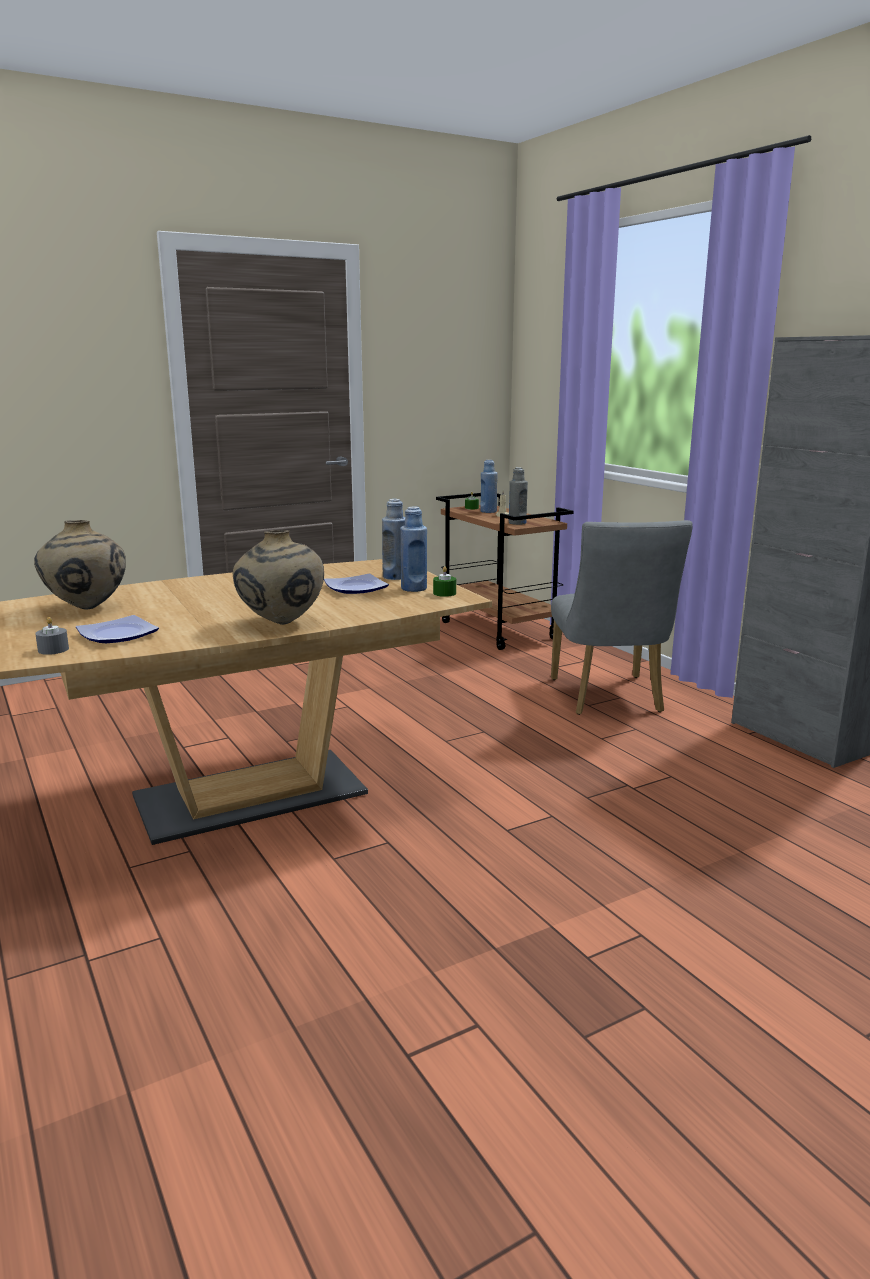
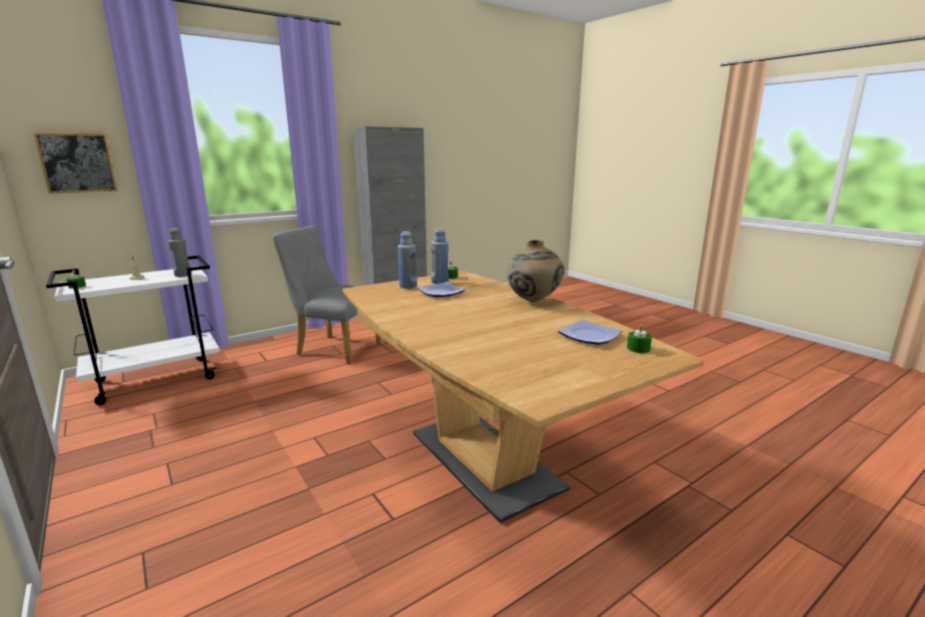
camera: 95 degrees left, 0 degrees up
beige vase [34,520,126,610] -> none
grey candle [35,617,69,655] -> green candle [627,324,652,353]
brown cart [436,493,574,650] -> white cart [46,255,220,405]
blue bottle [480,460,497,513] -> none
grey chair [551,520,693,715] -> grey chair turned 150 degrees counterclockwise [272,226,381,365]
none -> picture [34,133,118,194]

